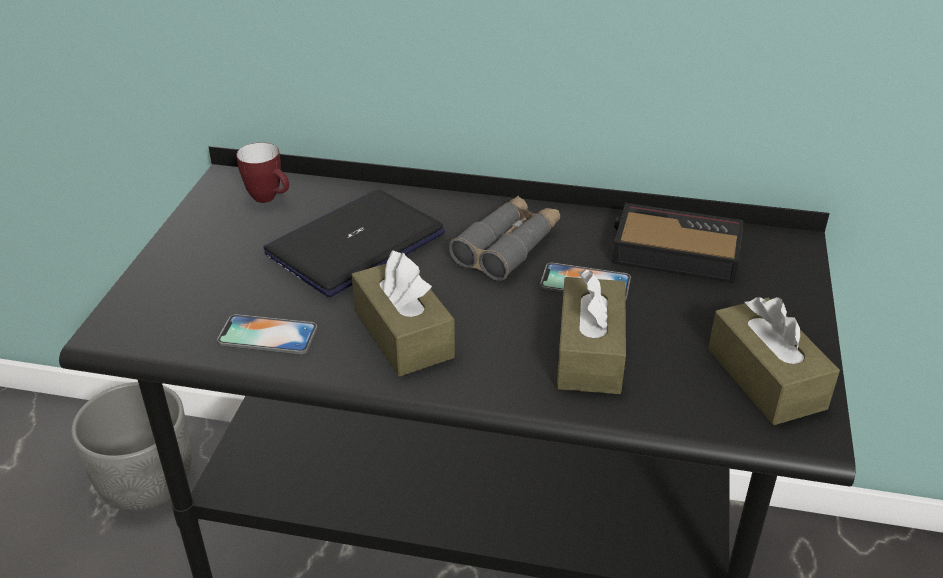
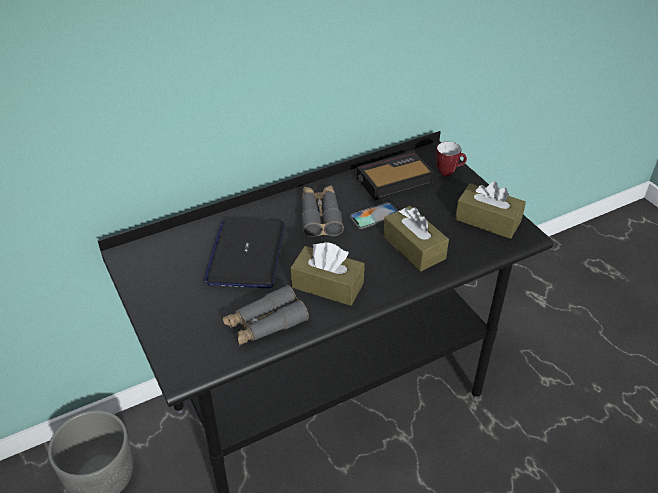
camera: 40 degrees left, 5 degrees up
phone [217,314,317,355] -> grey binoculars [223,285,309,346]
mug [236,143,289,203] -> mug moved to [436,142,467,176]

